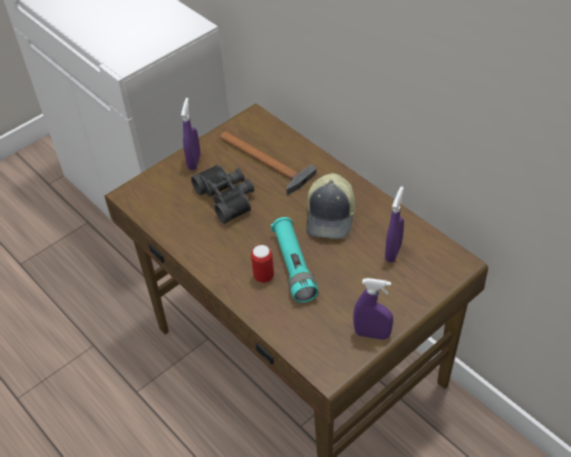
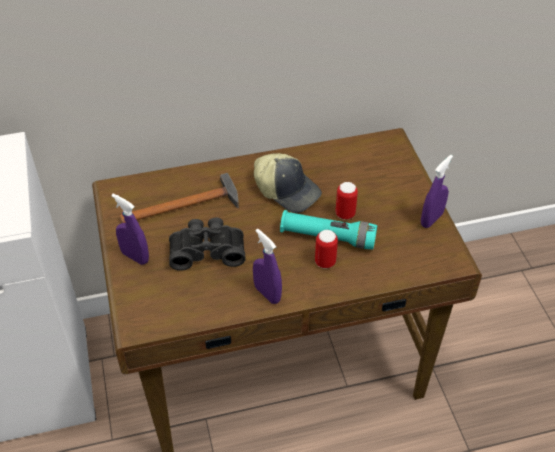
camera: 65 degrees left, 0 degrees up
purple spray bottle [385,186,404,263] -> purple spray bottle moved to [253,229,282,304]
none -> can [335,182,358,220]

